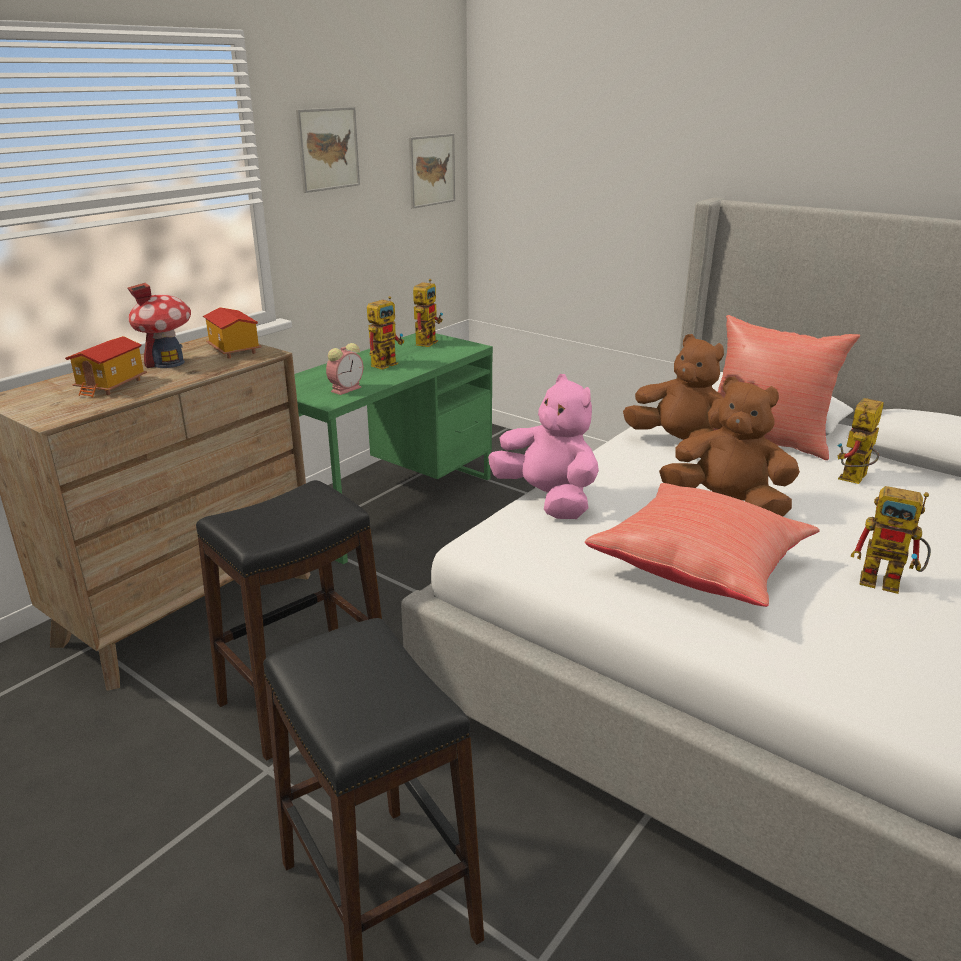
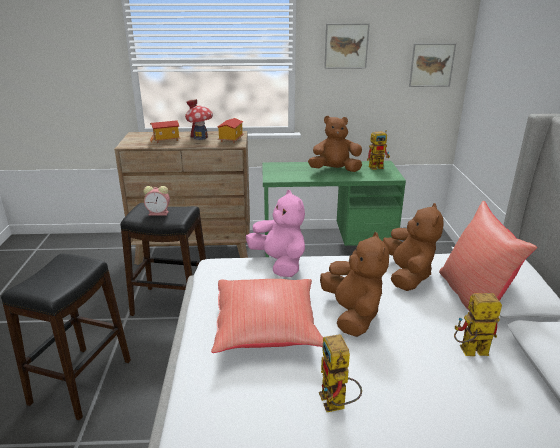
camera: 50 degrees right, 0 degrees up
alarm clock [326,343,363,395] -> alarm clock moved to [144,186,170,216]
toy robot [367,296,405,370] -> brown plush toy [308,116,362,172]
pink plush toy [488,374,599,519] -> pink plush toy turned 45 degrees counterclockwise [246,190,305,277]

